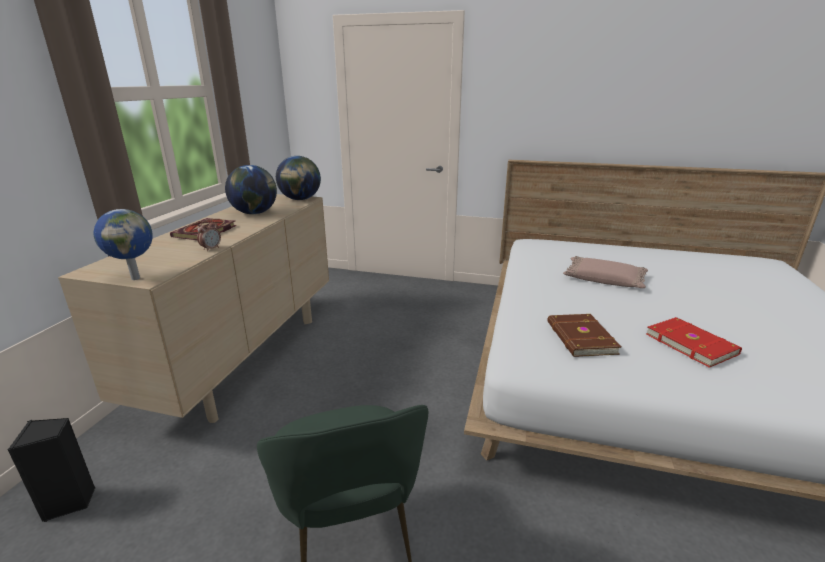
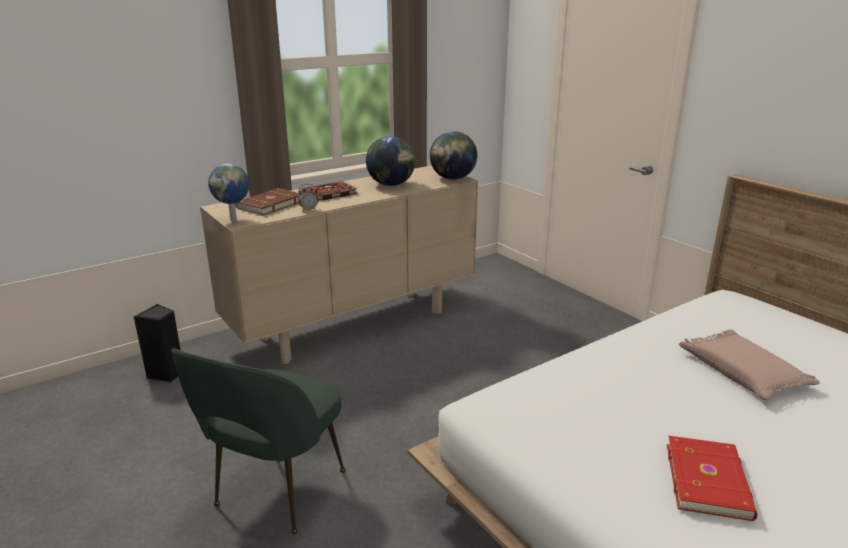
camera: 40 degrees right, 0 degrees up
brown book [547,314,621,357] -> brown book moved to [235,188,299,216]

